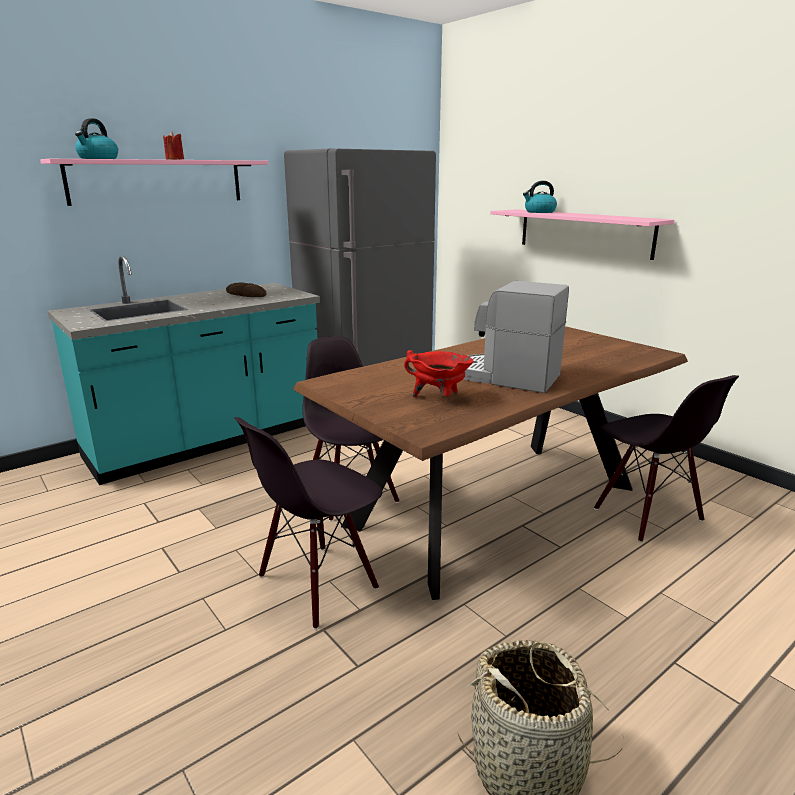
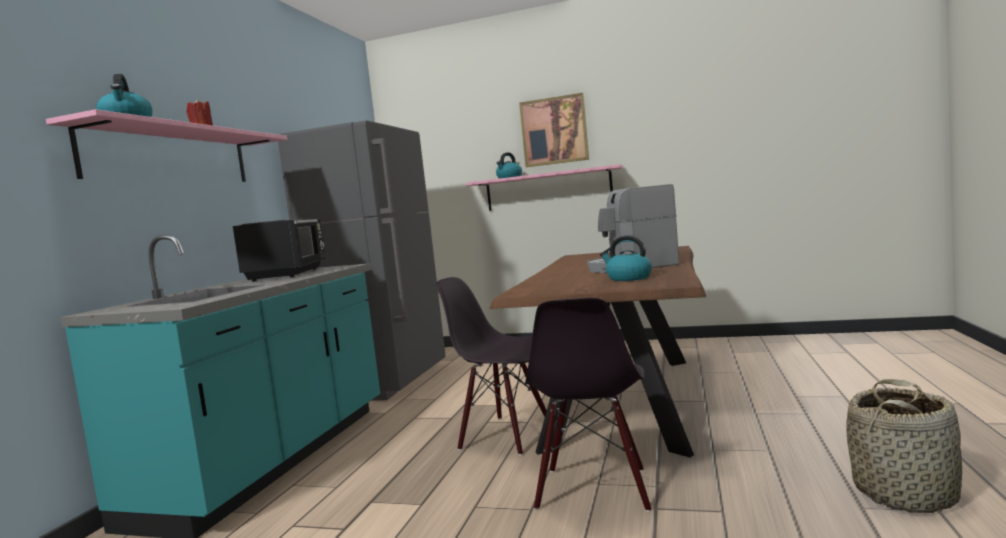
camera: 35 degrees left, 15 degrees down
bread [226,282,267,297] -> black microwave [233,218,325,282]
red cooking pot [404,350,474,397] -> kettle [600,235,652,281]
black chair [594,375,739,542] -> none
none -> picture [519,93,589,167]

